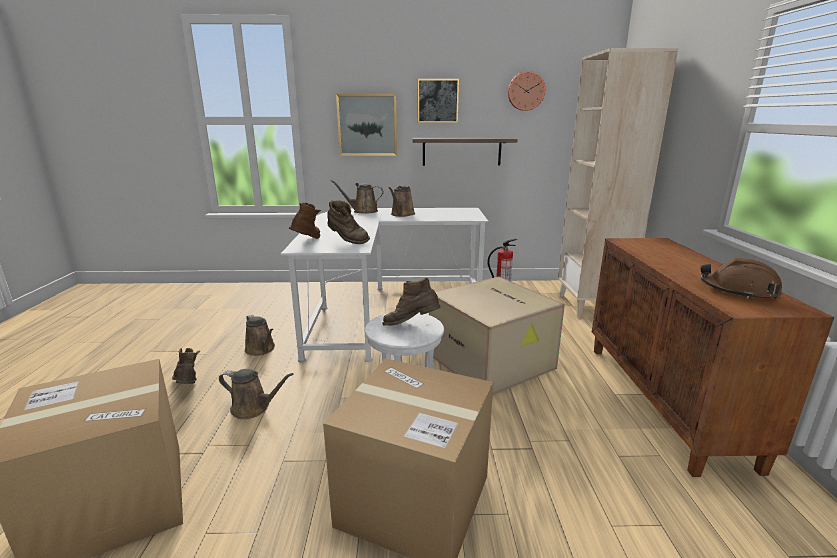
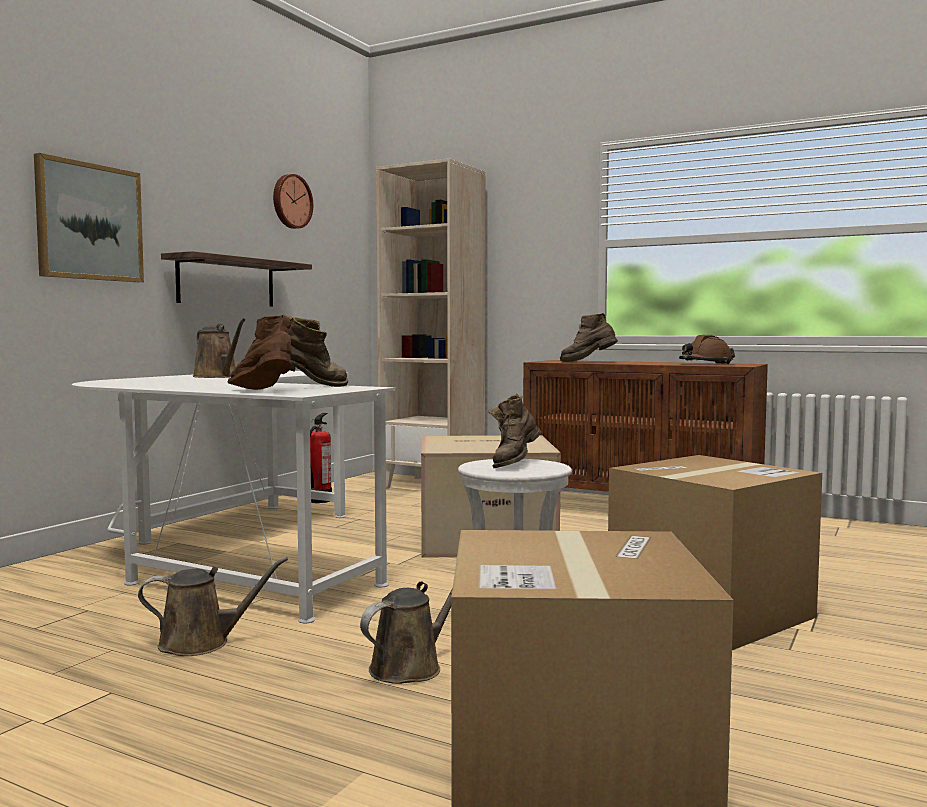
camera: 60 degrees left, 15 degrees down
brown boot [172,348,200,384] -> brown boot moved to [560,313,618,362]
brown watering can [331,180,384,214] -> none
picture [418,79,459,123] -> none

